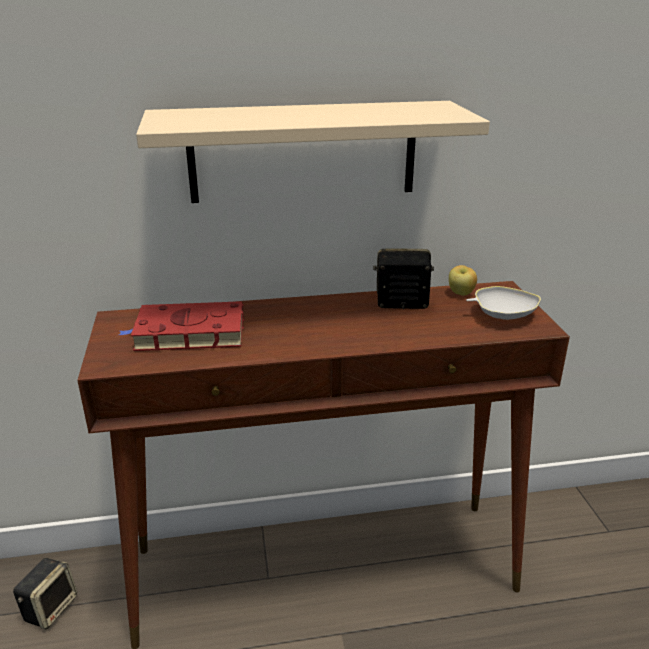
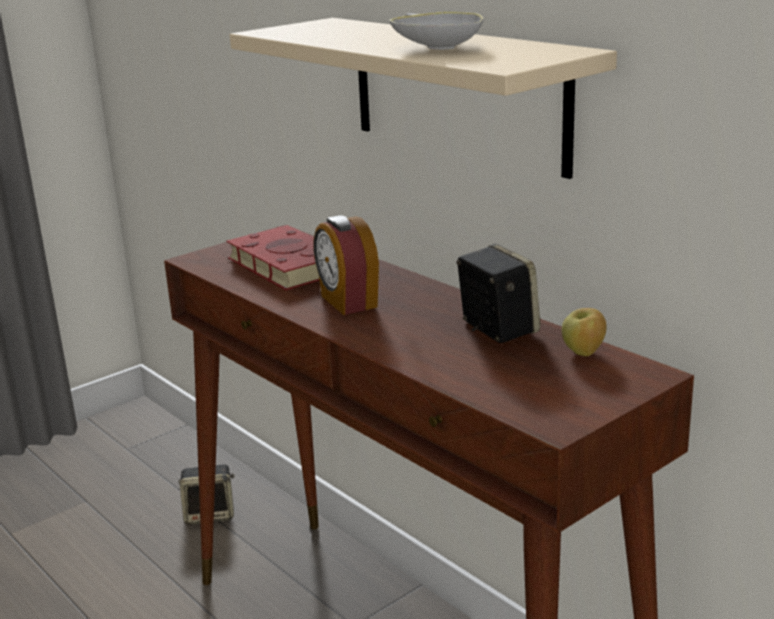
camera: 60 degrees right, 5 degrees down
white bowl [466,286,541,320] -> white bowl moved to [389,12,484,50]
none -> alarm clock [313,215,379,315]

